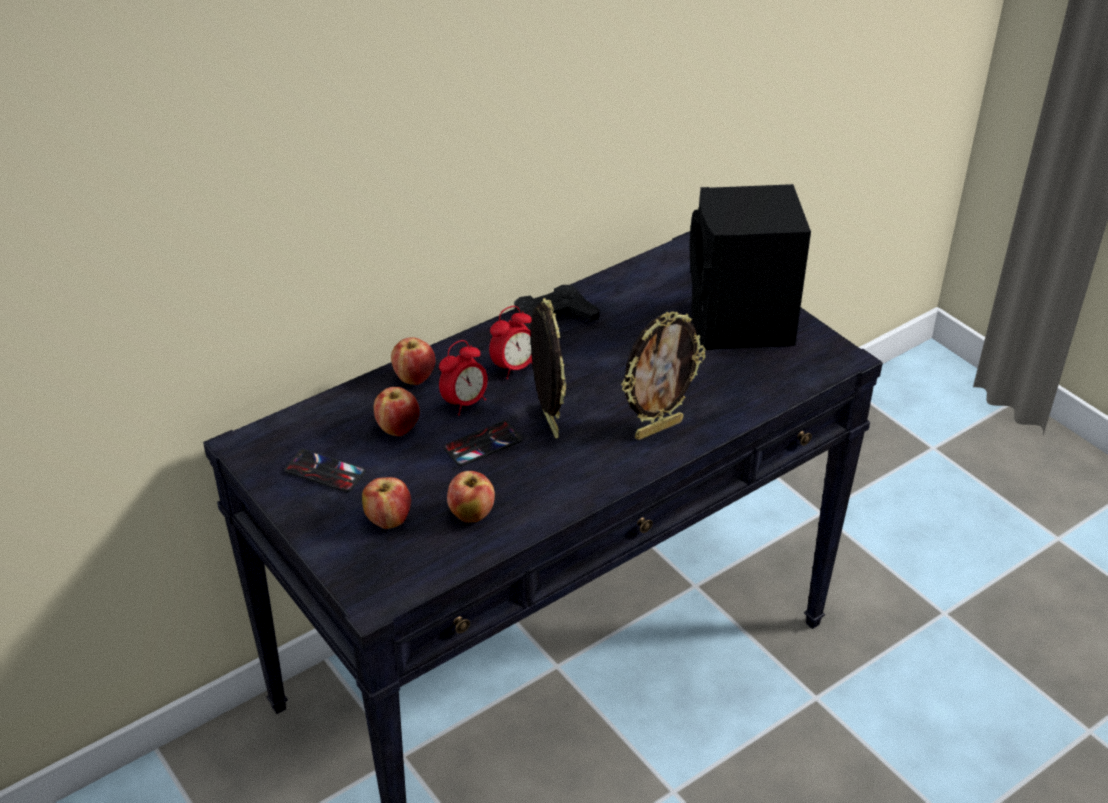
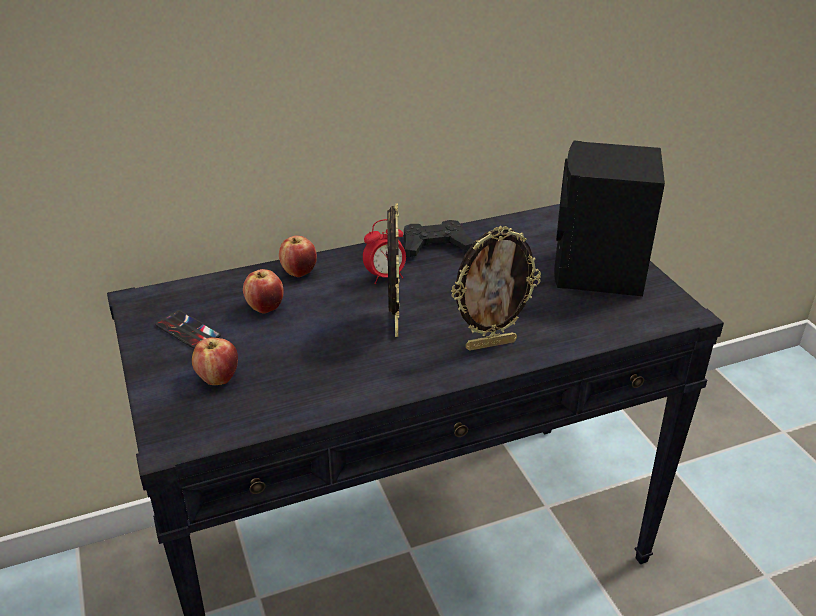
camera: 15 degrees right, 5 degrees down
alarm clock [439,340,488,416] -> none
phone [443,420,523,466] -> none
apple [447,471,495,522] -> none

